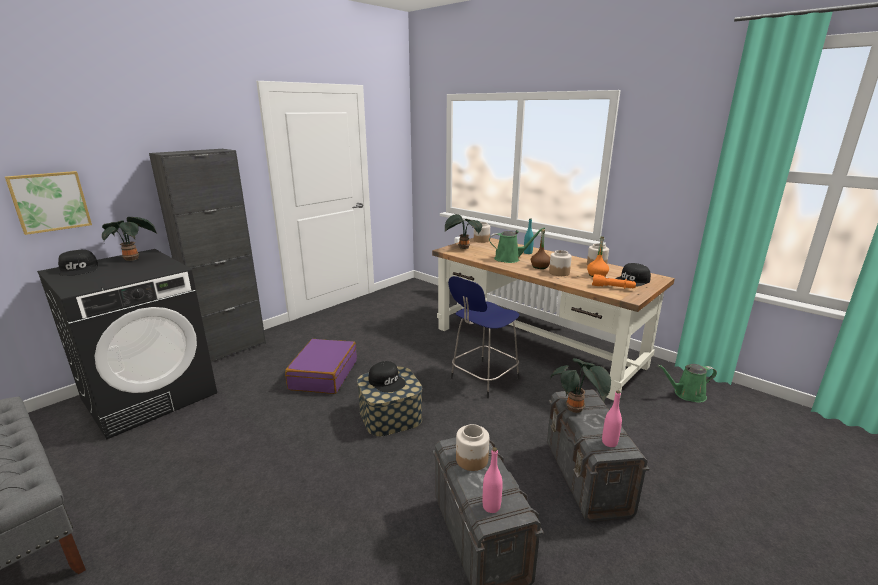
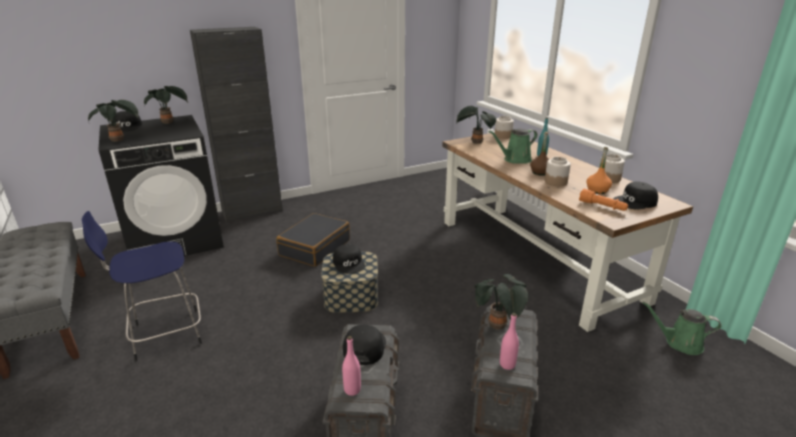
camera: 20 degrees right, 5 degrees up
picture [5,171,92,235] -> none
purple suitcase [285,339,357,394] -> black suitcase [276,213,350,267]
blue stool [448,276,519,398] -> blue stool moved to [82,211,202,361]
jar [456,424,489,471] -> black cap [343,325,386,365]
green watering can [489,227,545,263] -> green watering can turned 135 degrees clockwise [489,128,537,164]
none -> potted plant [88,100,139,142]

